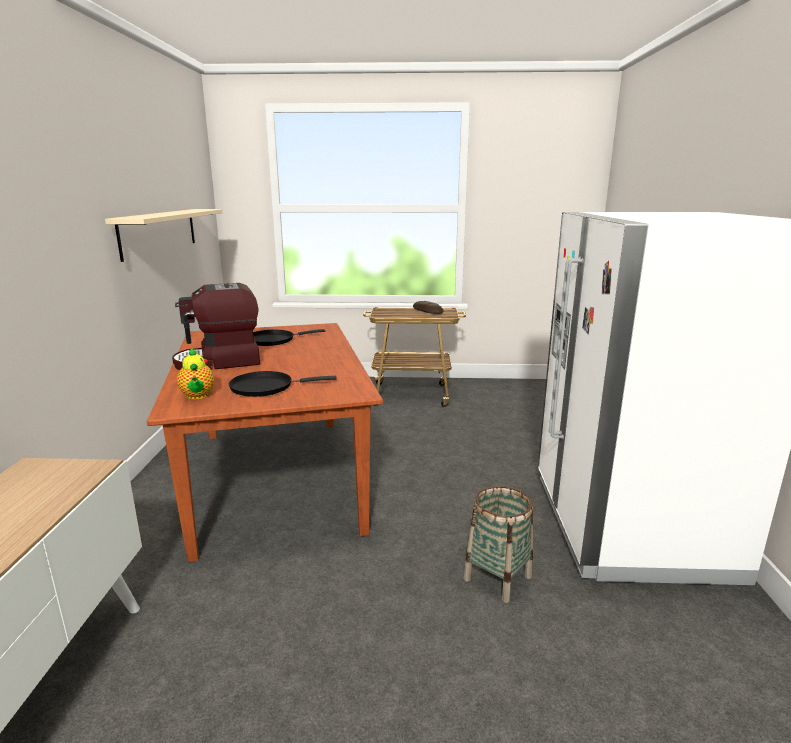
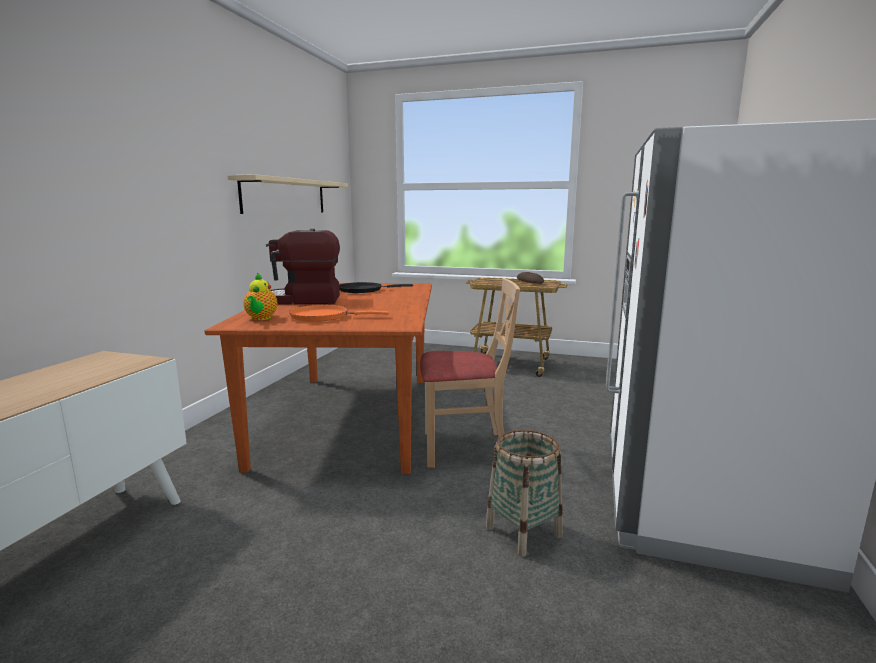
camera: 15 degrees right, 5 degrees down
black frying pan [229,371,337,397] -> orange frying pan [289,305,390,322]
none -> beige chair [420,278,520,468]

